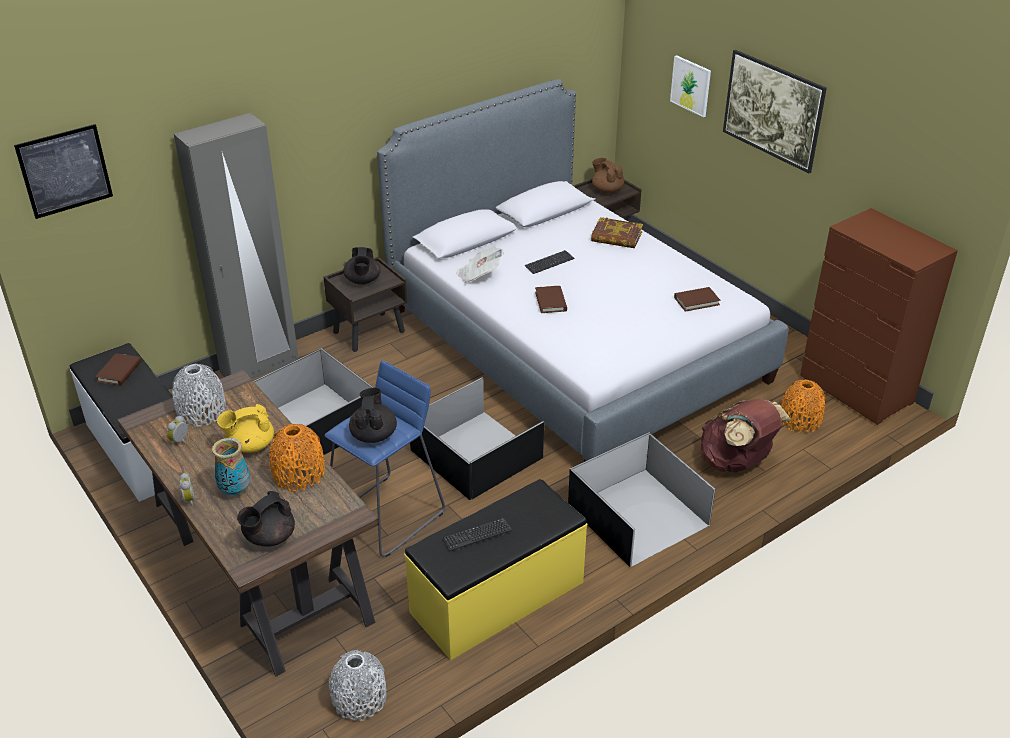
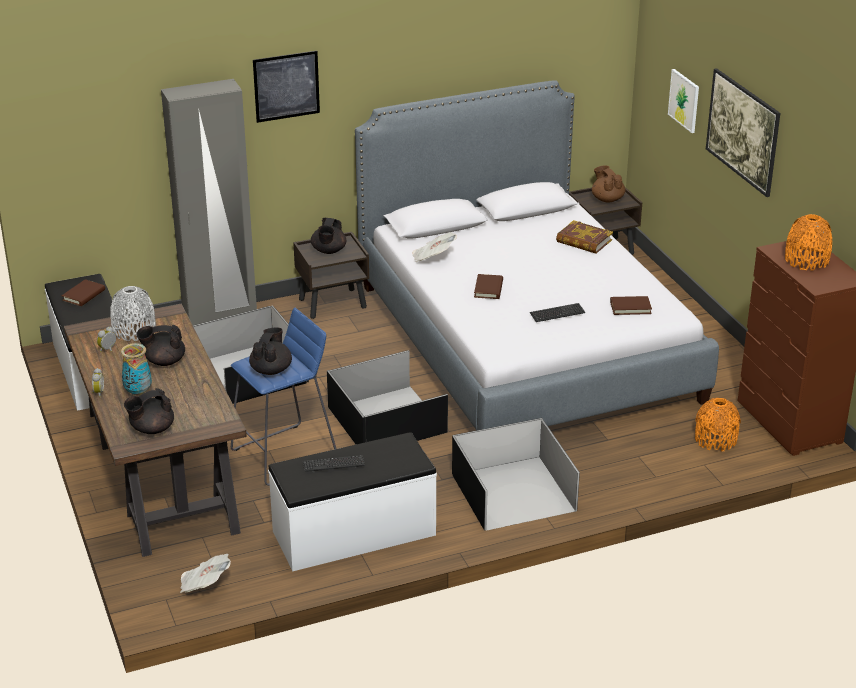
camera: 15 degrees right, 5 degrees down
picture [14,124,113,219] -> picture moved to [253,51,320,123]
yellow teapot [217,404,274,453] -> black teapot [136,325,185,366]
orange vase [269,424,325,491] -> orange vase moved to [785,214,832,271]
grey vase [329,650,386,721] -> newspaper [180,554,231,593]
yellow bench [404,479,587,660] -> white bench [268,432,437,572]
keyboard [525,250,574,274] -> keyboard moved to [530,303,585,322]
brown backpack [701,399,791,473] -> none

